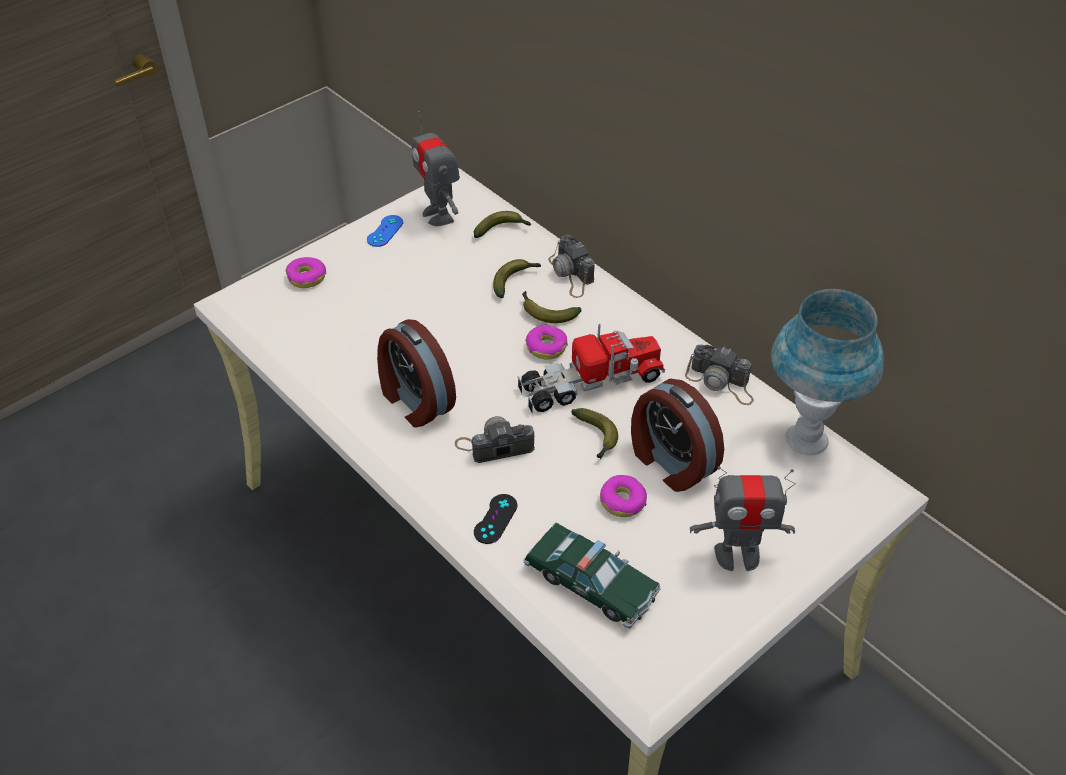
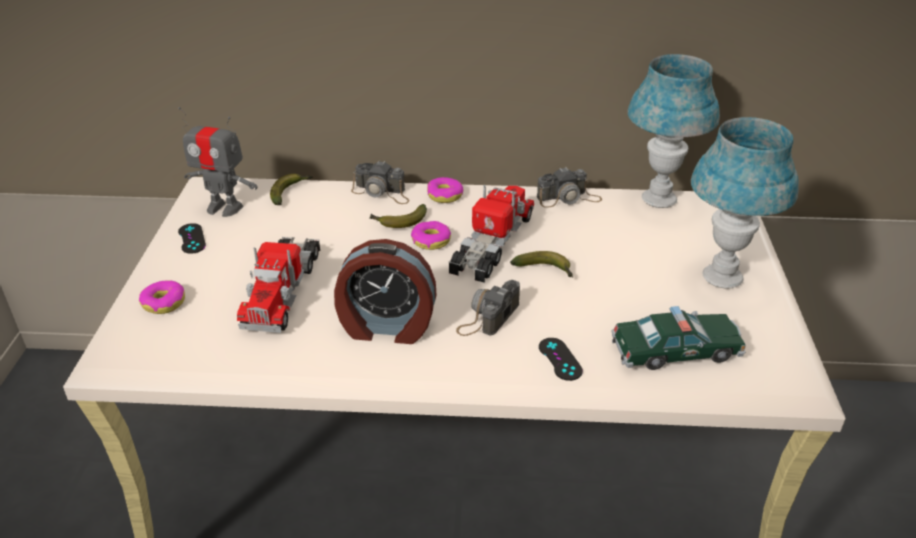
camera: 45 degrees left, 10 degrees down
blue game controller [367,215,403,247] -> black game controller [178,223,206,254]
banana [493,259,541,298] -> none
donut [600,475,647,517] -> donut moved to [427,177,463,203]
alarm clock [631,379,724,492] -> none
toy robot [690,466,796,571] -> blue table lamp [691,117,799,289]
none -> toy truck [237,237,320,333]

